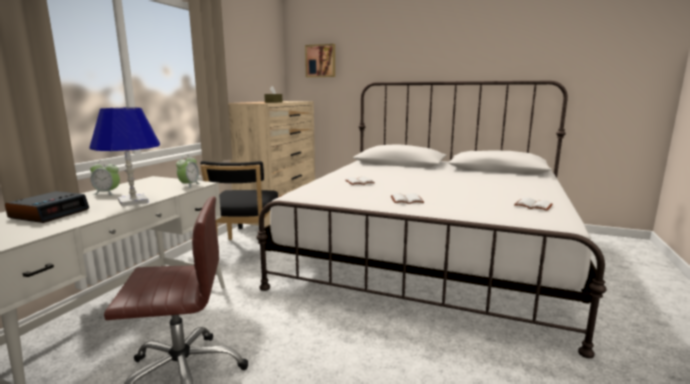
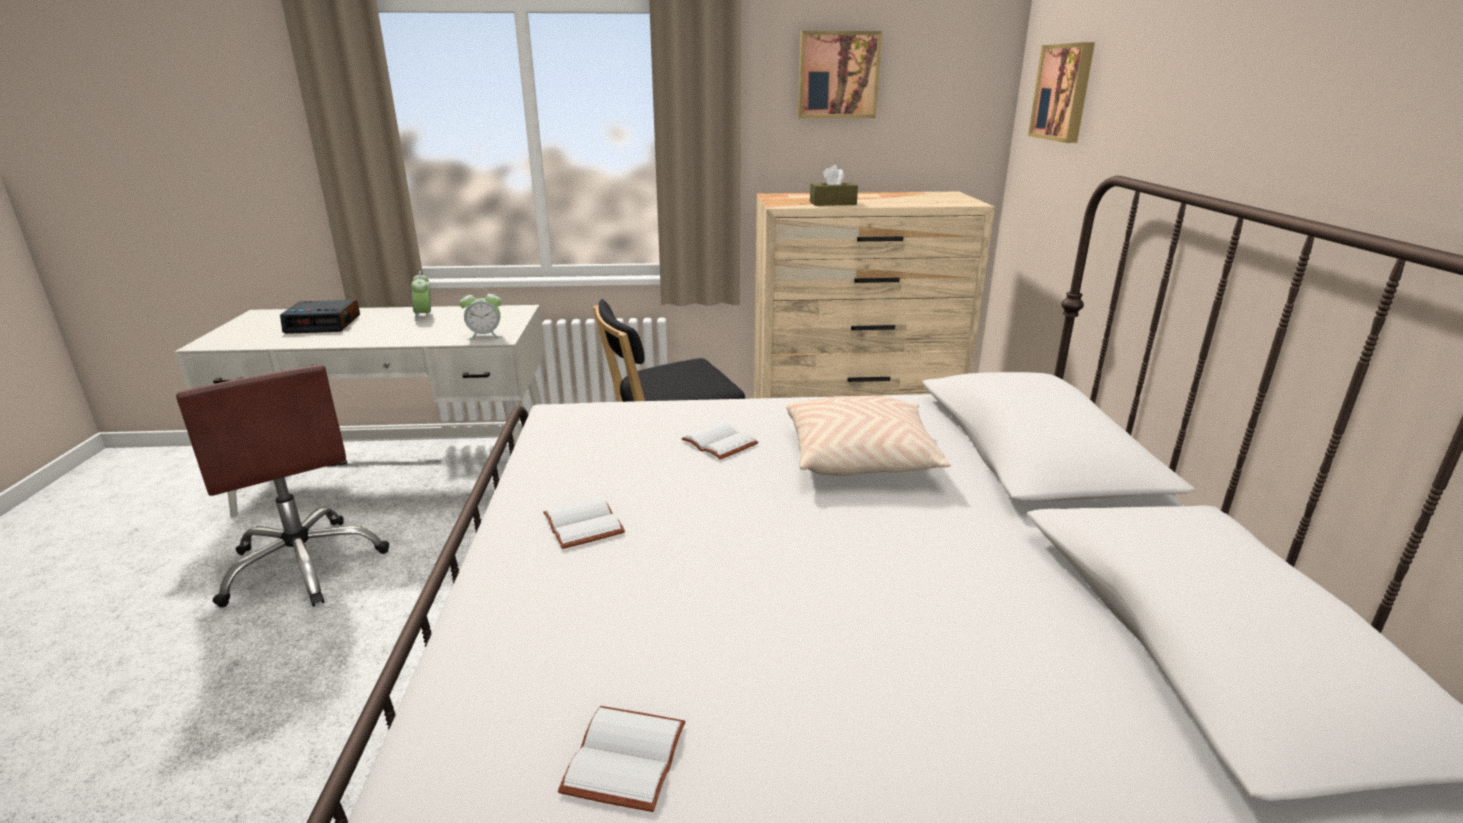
camera: 65 degrees right, 10 degrees up
blue table lamp [89,108,160,206] -> none
none -> beige pillow [786,396,951,476]
none -> picture [798,31,882,118]

